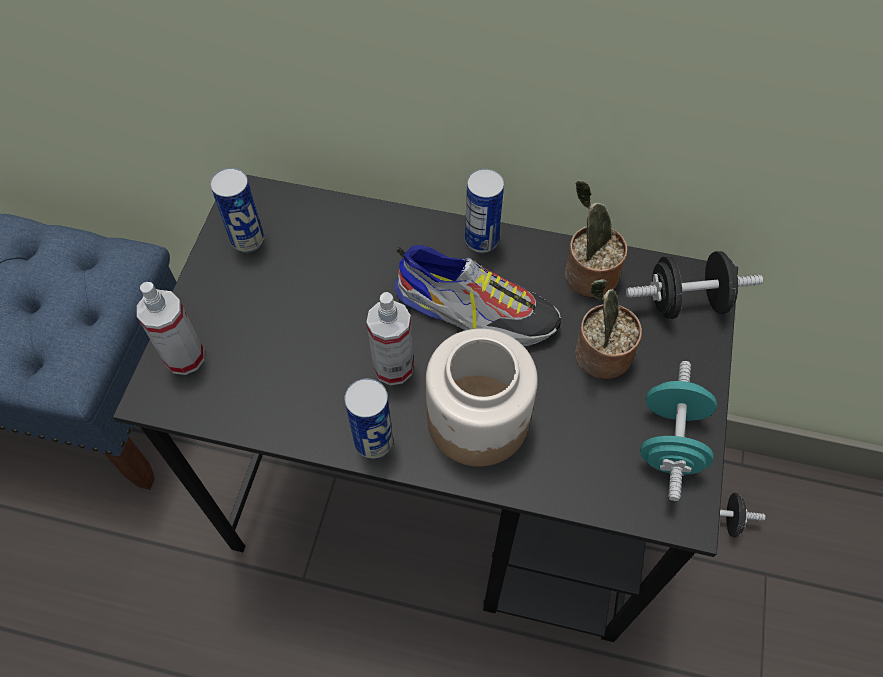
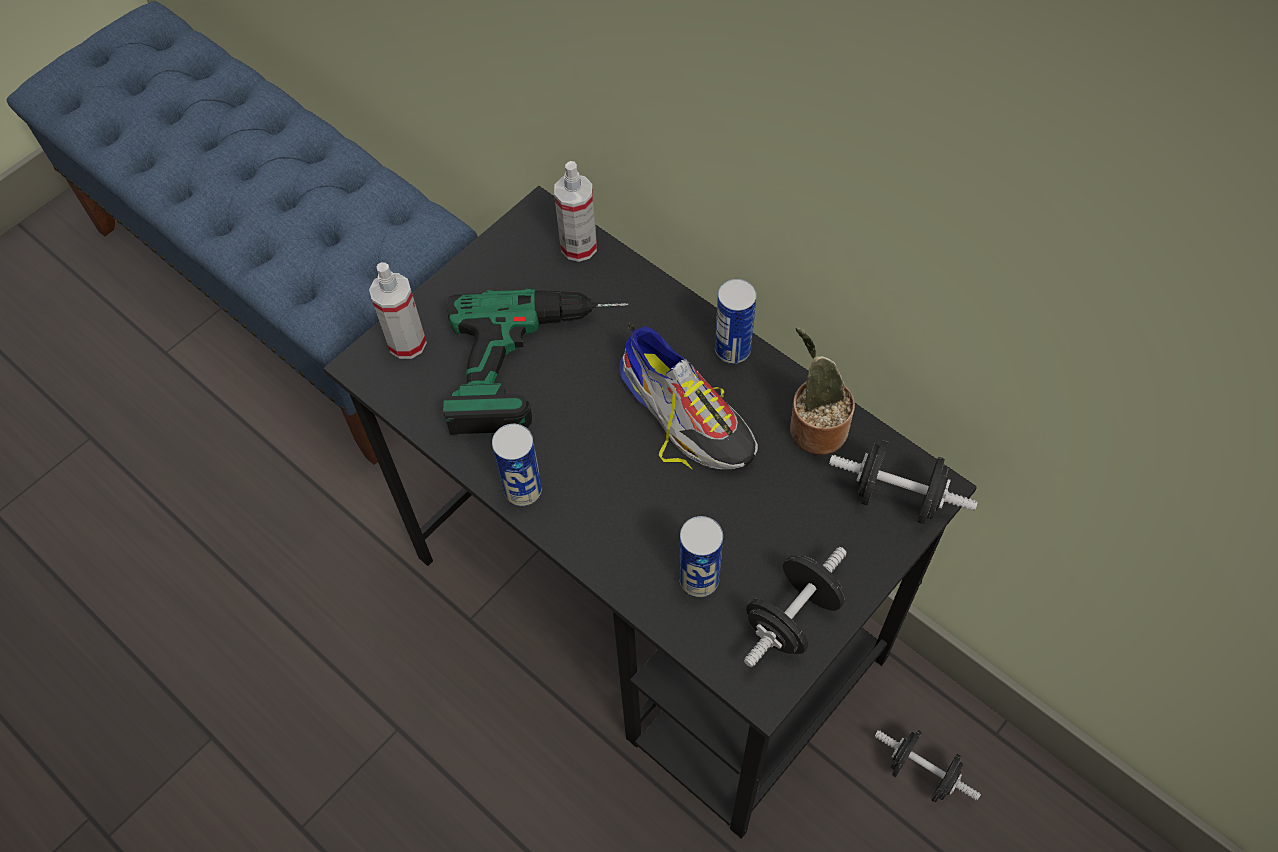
camera: 30 degrees right, 0 degrees up
can [210,168,264,253] -> can moved to [679,516,723,597]
spray bottle [366,292,413,386] -> spray bottle moved to [554,161,597,262]
jar [426,328,538,467] -> none
potted plant [575,279,642,380] -> none
turquoise dumbbell [640,361,717,501] -> black dumbbell [744,547,847,667]
none -> power drill [443,289,629,435]

